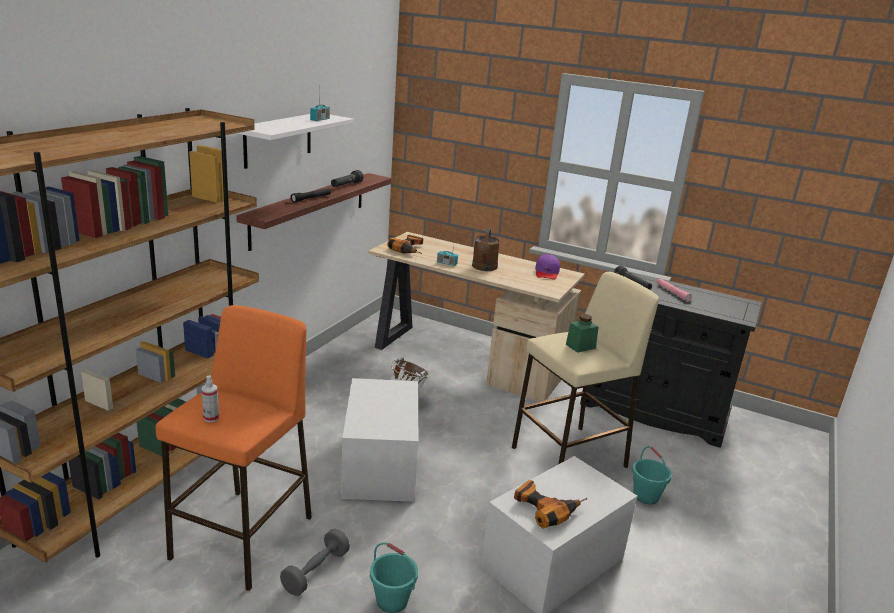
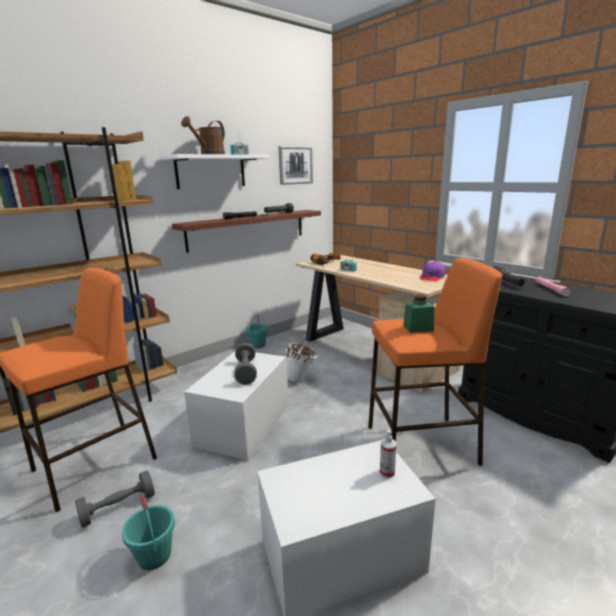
camera: 25 degrees right, 5 degrees down
spray bottle [202,375,219,422] -> spray bottle moved to [380,430,396,478]
brown watering can [472,228,500,271] -> brown watering can moved to [181,116,225,154]
beige stool [512,272,659,468] -> orange stool [368,258,502,466]
power drill [514,480,587,529] -> none
turquoise bucket [632,446,672,505] -> turquoise bucket moved to [246,314,268,348]
none -> grey dumbbell [234,343,257,385]
none -> picture [279,146,313,185]

